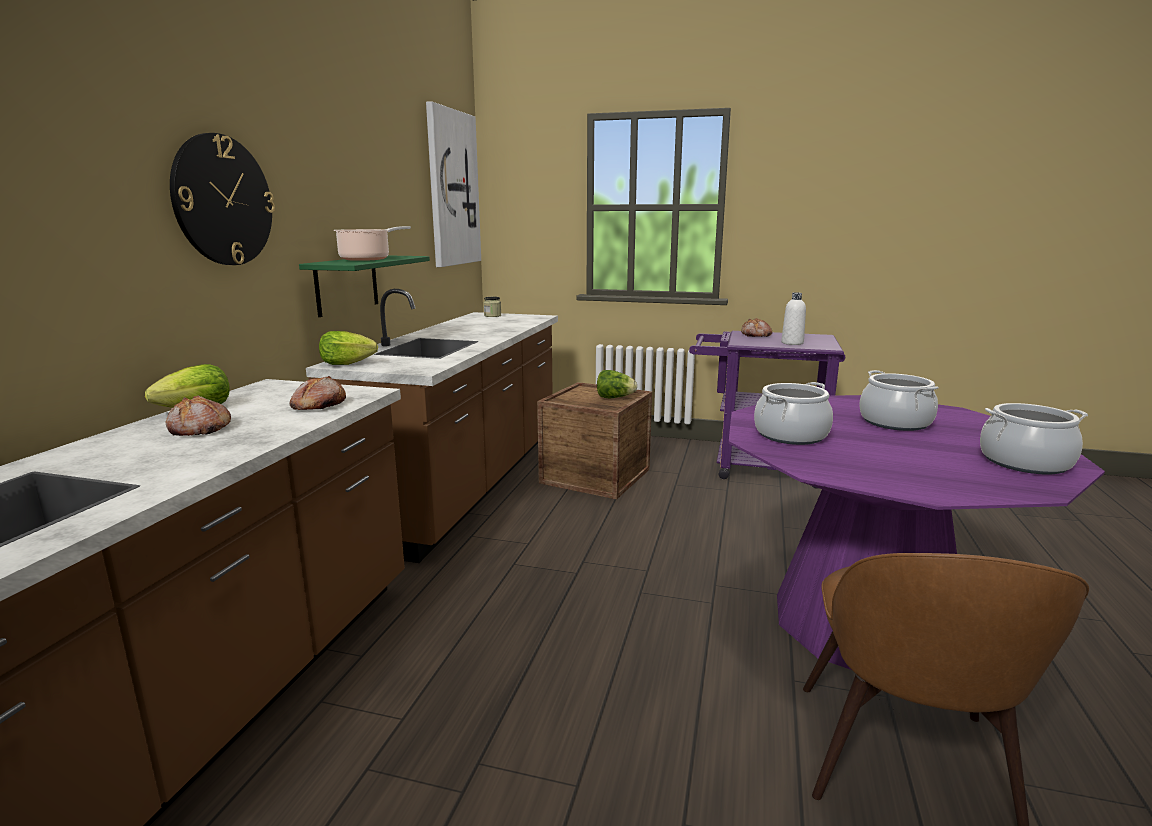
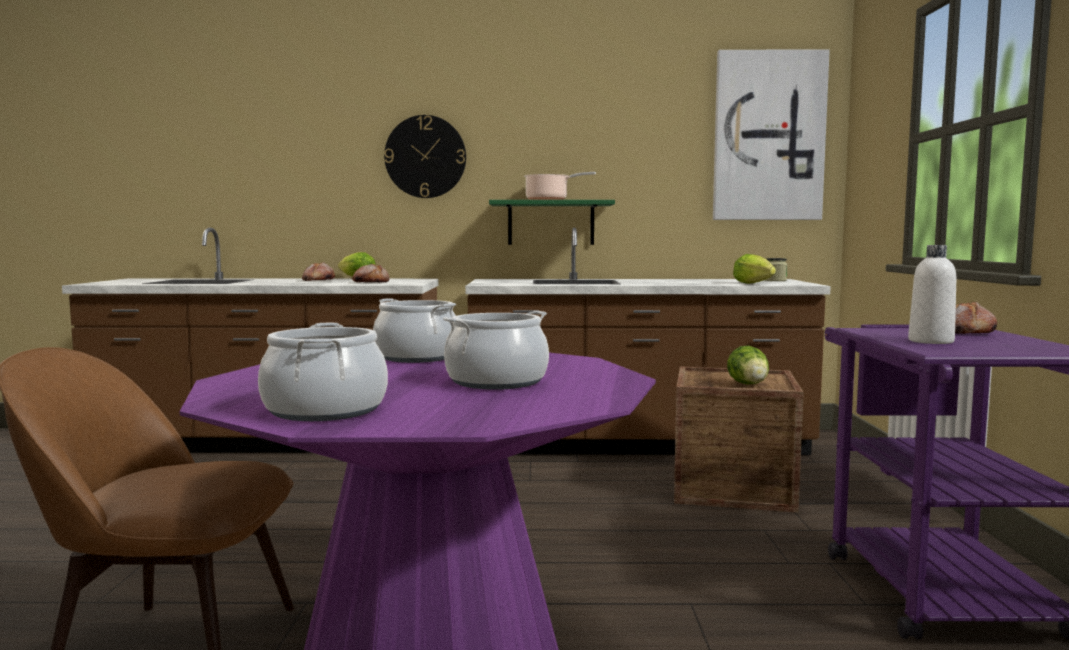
camera: 75 degrees right, 10 degrees down
lettuce [319,331,378,365] -> lettuce moved to [733,254,776,284]

